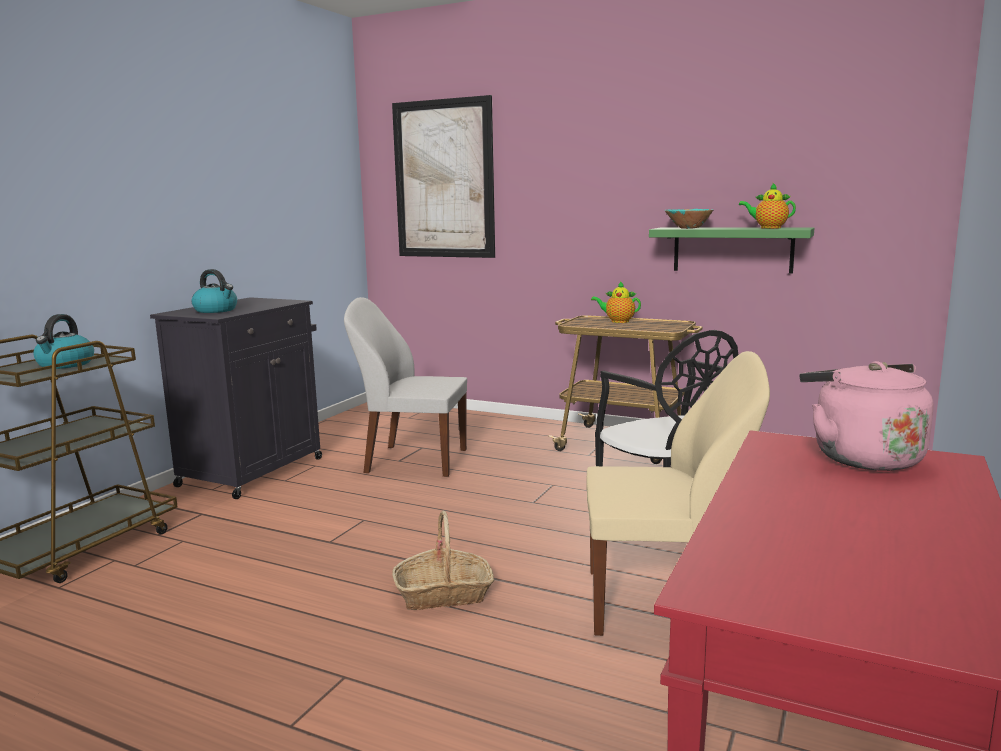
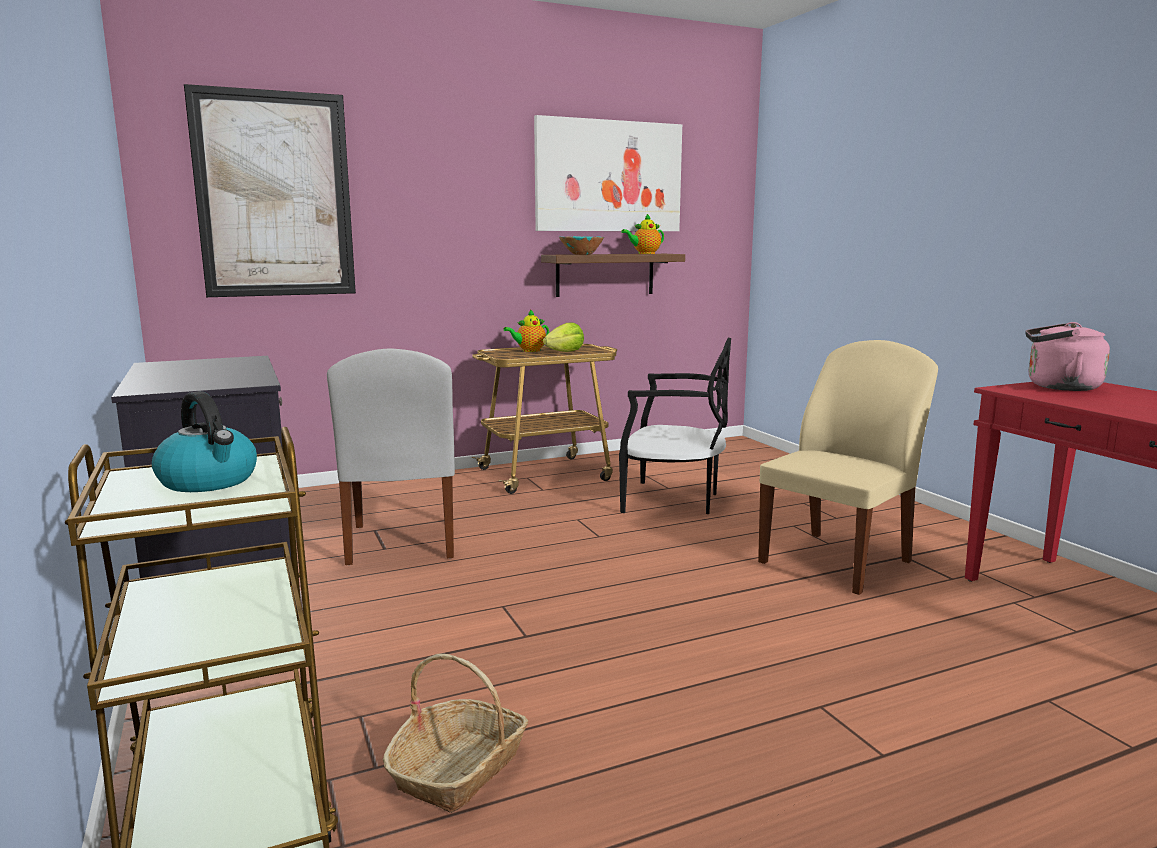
camera: 50 degrees left, 0 degrees up
kettle [192,269,237,313] -> none
white chair [344,297,467,477] -> white chair turned 60 degrees counterclockwise [327,349,455,565]
basket [392,511,495,610] -> basket moved to [383,654,528,813]
green shelf [649,228,814,274] -> brown shelf [541,254,685,297]
none -> picture [534,115,682,231]
none -> lettuce [543,322,584,352]

